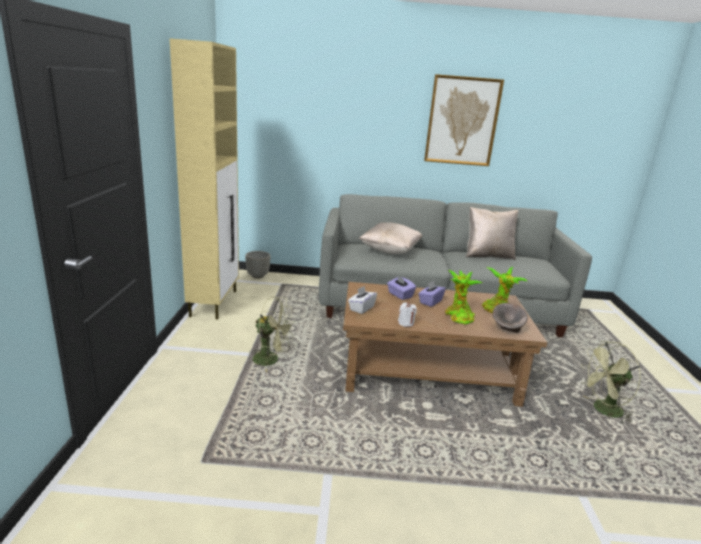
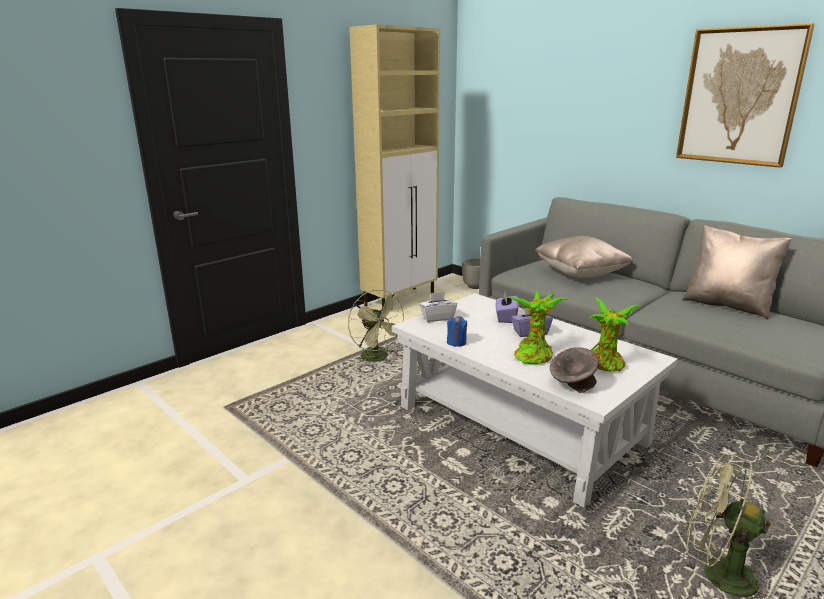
camera: 45 degrees right, 0 degrees up
brown coffee table [343,282,547,407] -> white coffee table [392,293,678,508]
white candle [398,302,417,327] -> blue candle [447,316,467,346]

